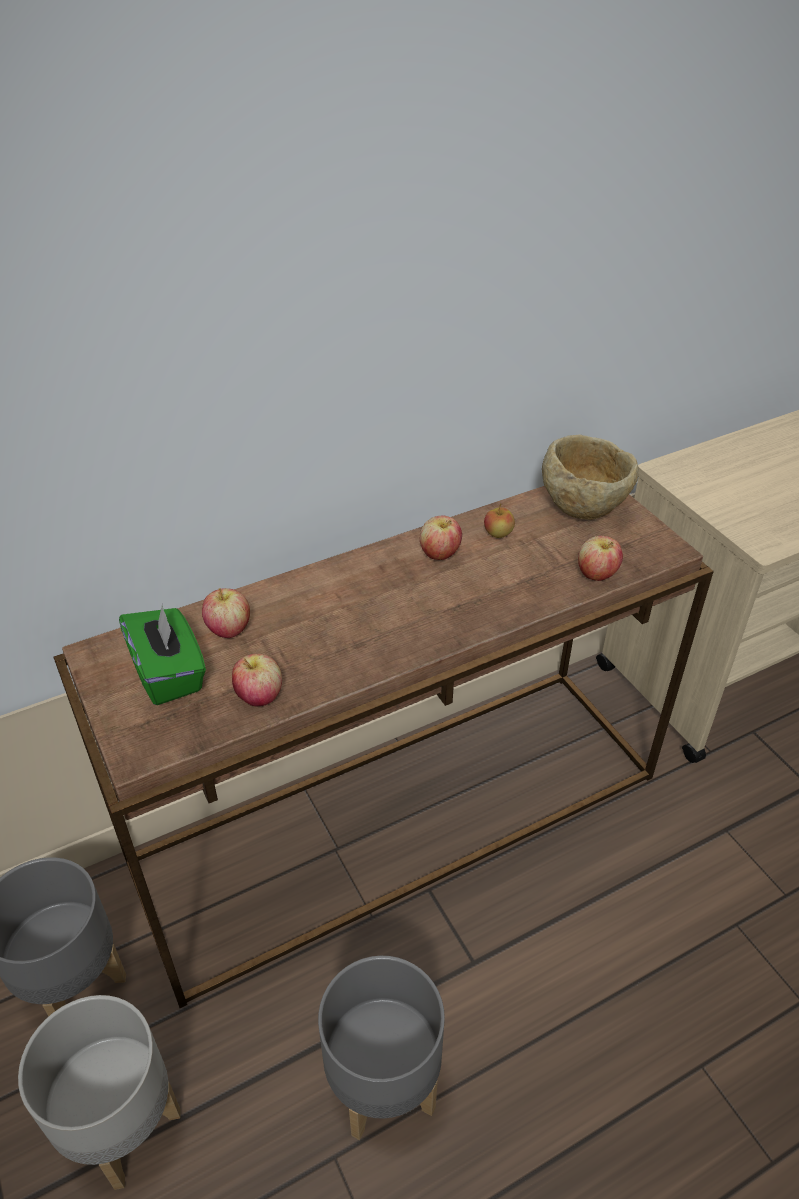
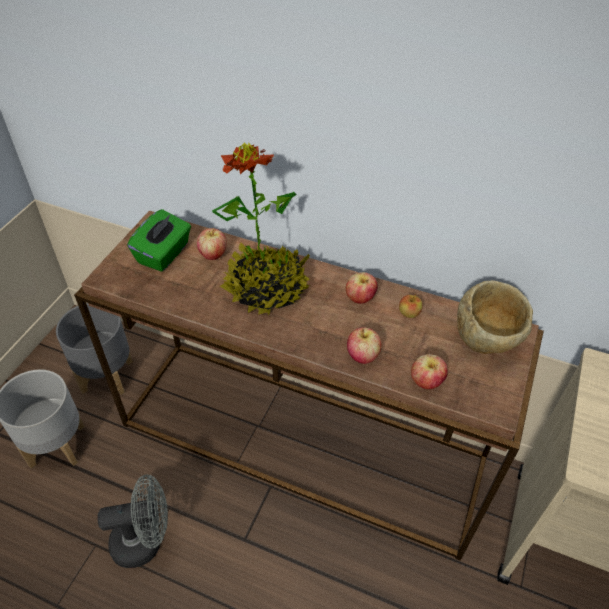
camera: 50 degrees right, 5 degrees up
apple [232,654,282,706] -> apple moved to [347,327,382,364]
grey planter [318,956,445,1140] -> grey fan [97,475,168,568]
none -> potted plant [212,143,310,315]

